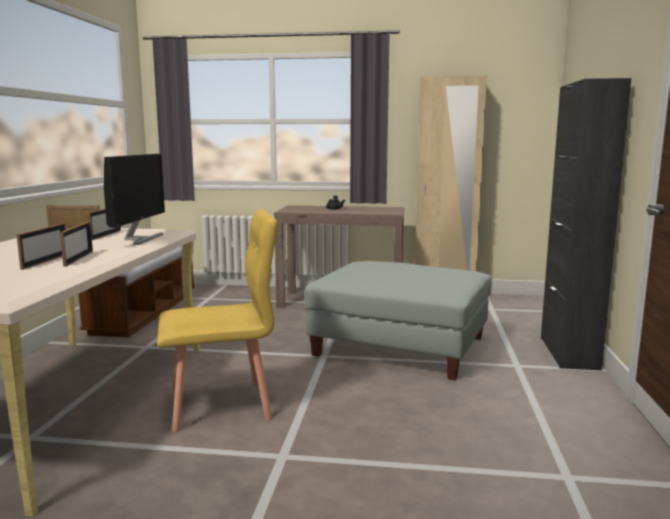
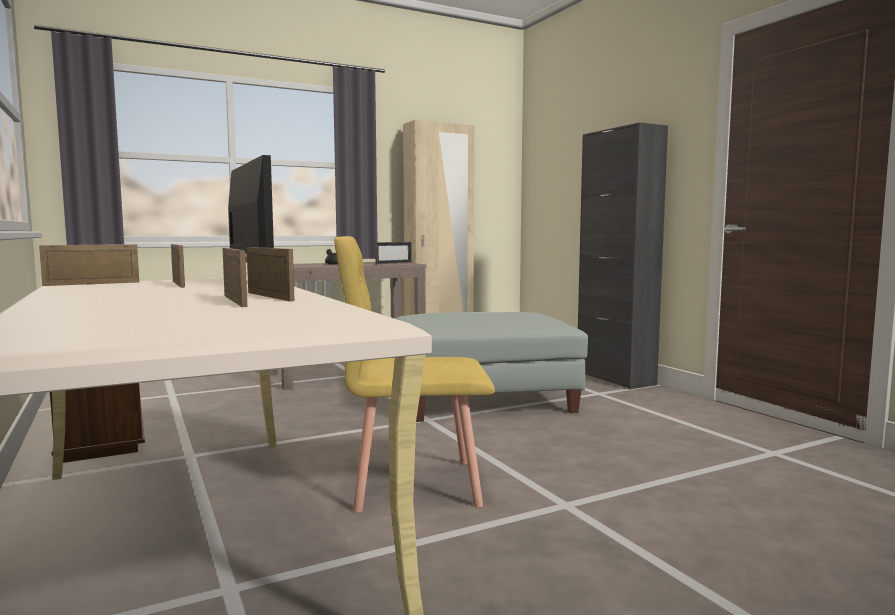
camera: 35 degrees left, 5 degrees down
yellow chair [157,209,277,432] -> yellow chair turned 135 degrees counterclockwise [334,236,495,513]
none -> picture frame [375,242,412,264]

